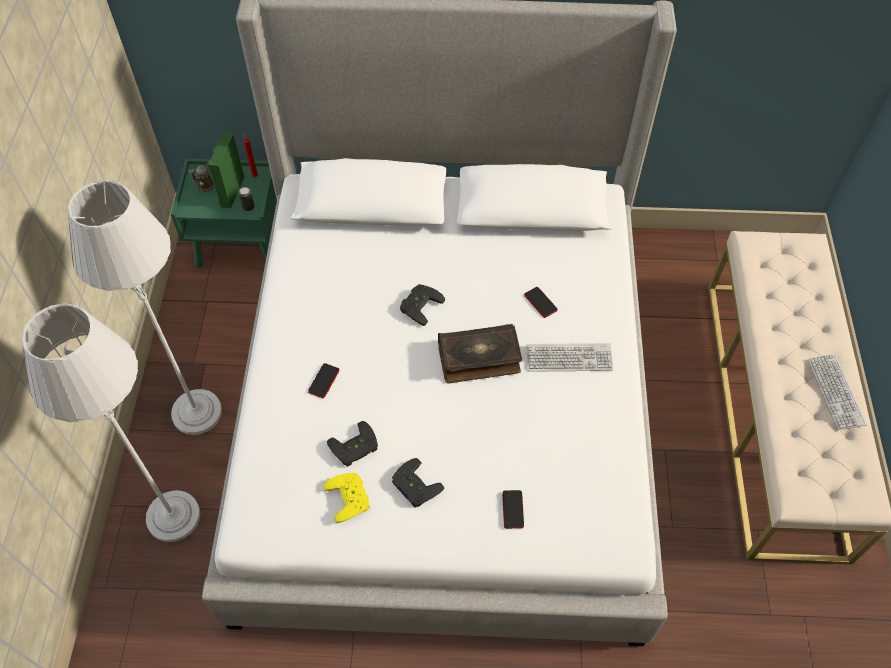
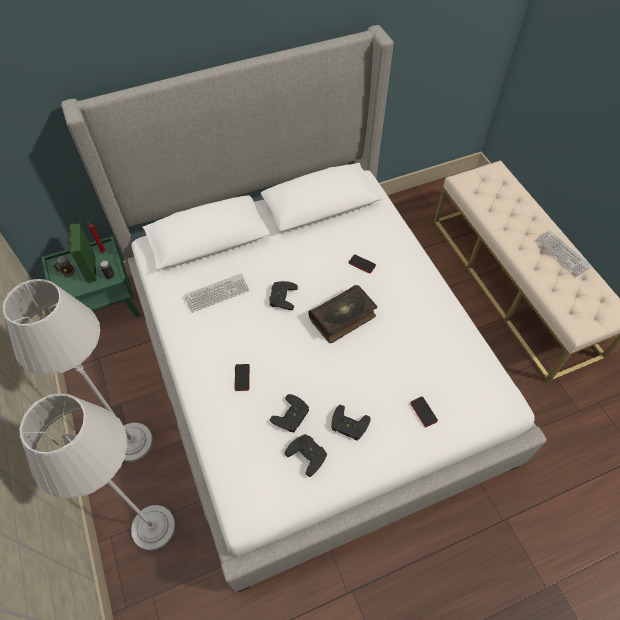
camera: 25 degrees left, 0 degrees up
yellow game controller [323,473,370,523] -> black game controller [285,434,327,477]
keyboard [526,343,613,372] -> keyboard moved to [184,273,250,313]

